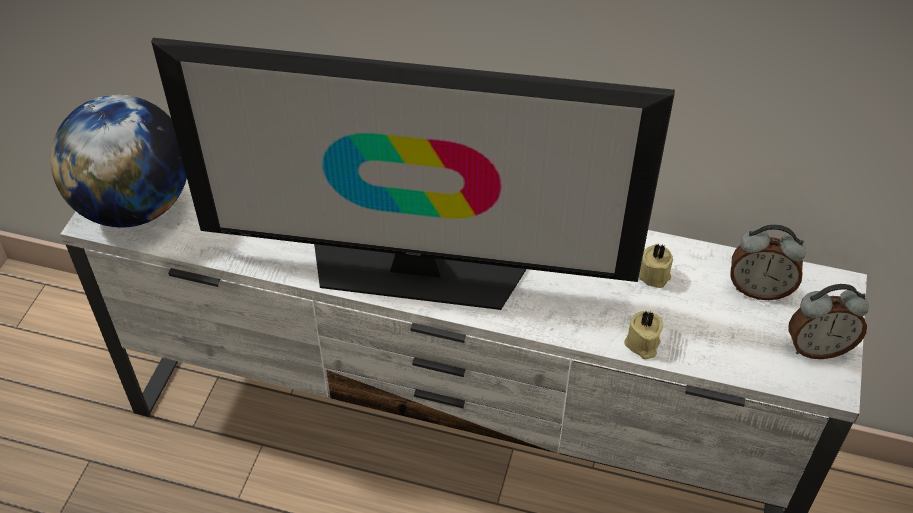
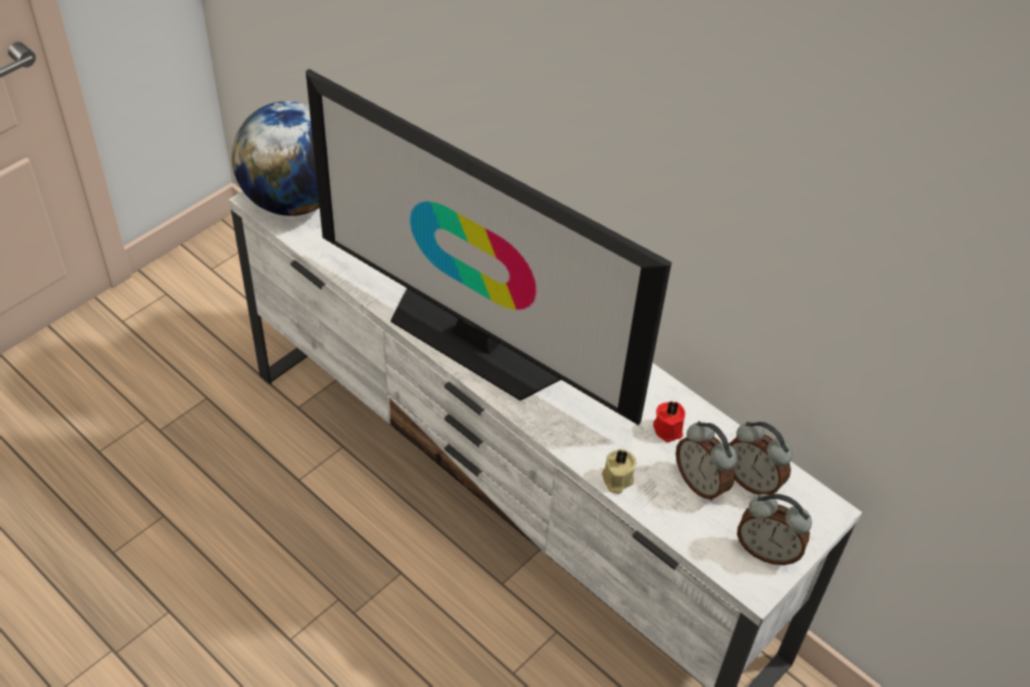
camera: 25 degrees right, 0 degrees up
beige candle [639,244,673,288] -> red candle [653,401,685,442]
none -> alarm clock [676,421,737,501]

